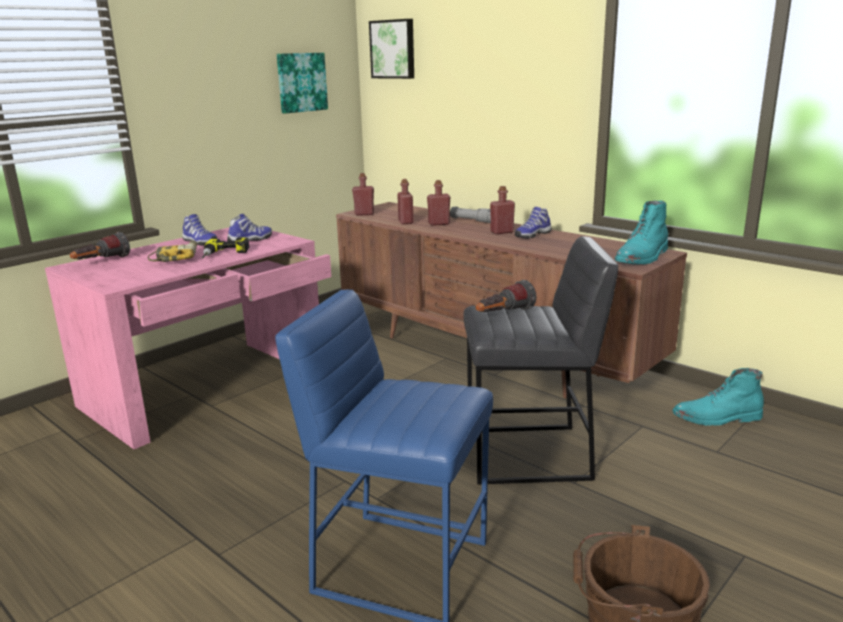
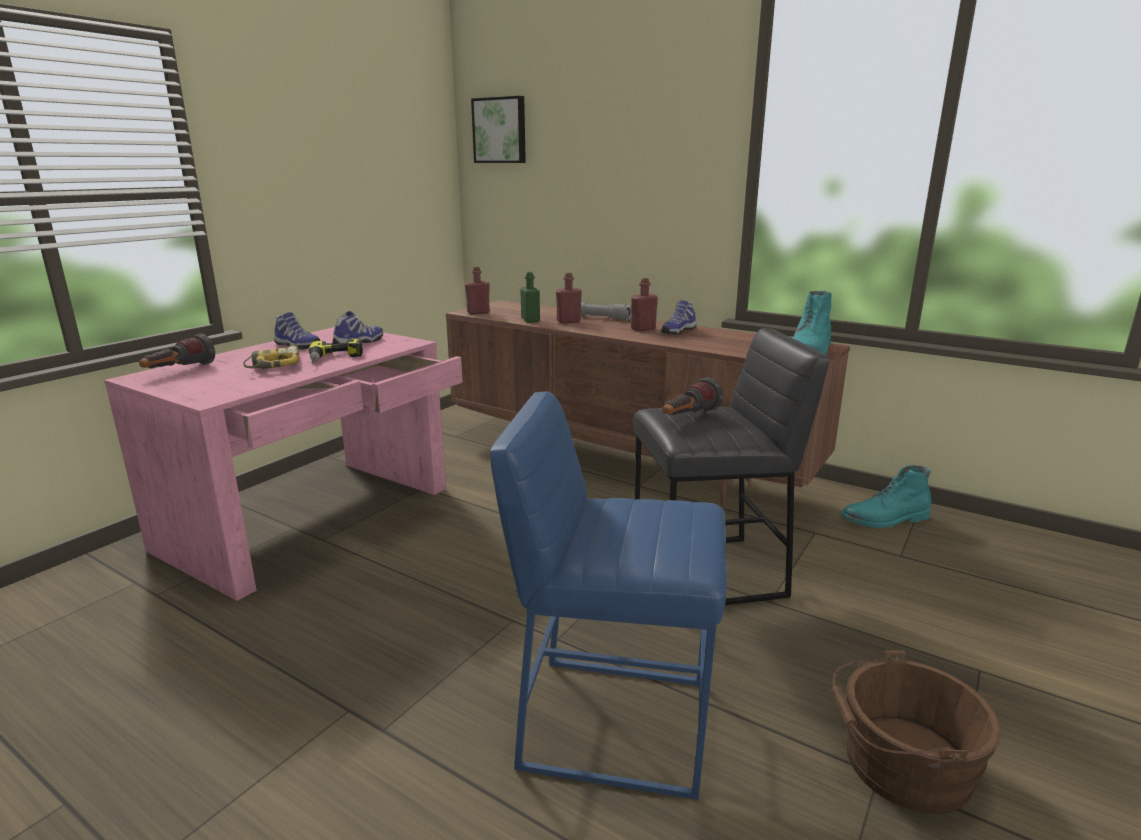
camera: 10 degrees left, 0 degrees up
picture [277,53,328,114] -> none
red bottle [397,179,413,224] -> green bottle [520,272,540,323]

